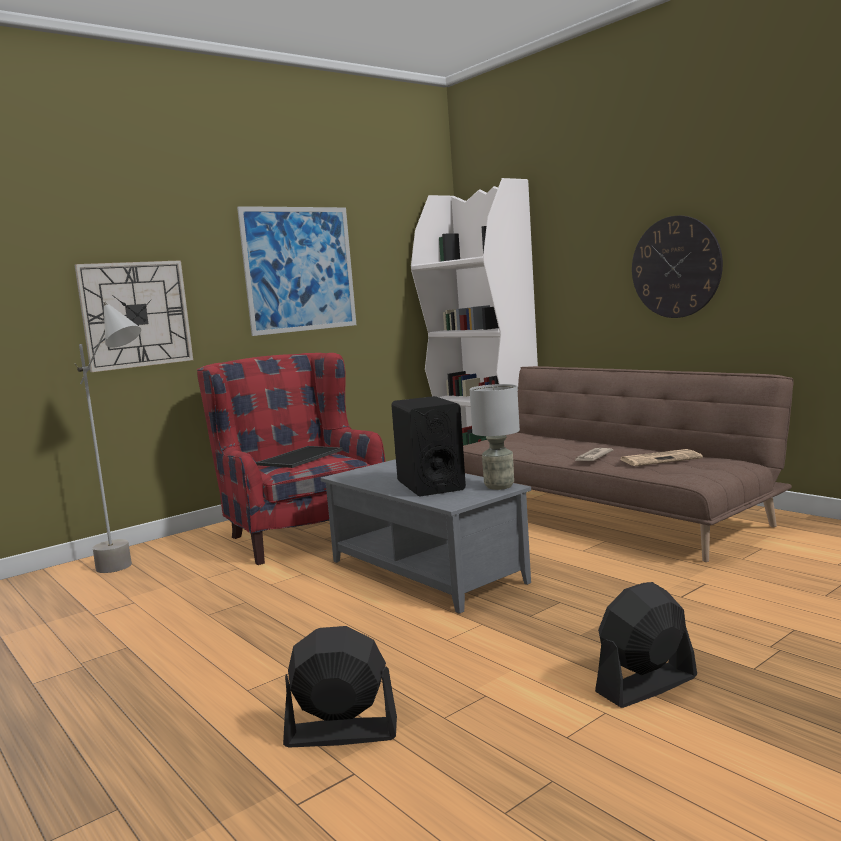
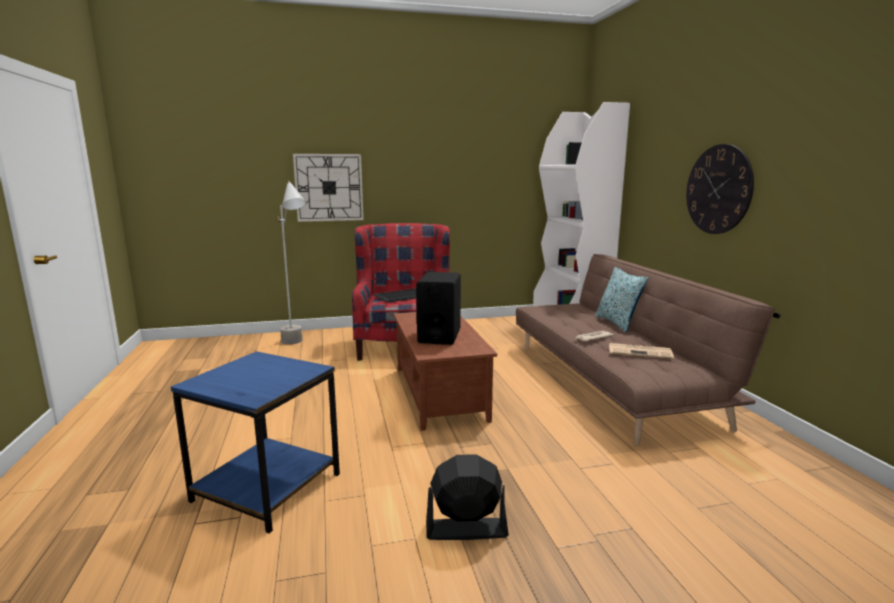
camera: 25 degrees right, 5 degrees up
picture [237,206,356,336] -> none
black fan [283,626,397,748] -> blue side table [171,351,340,534]
grey coffee table [321,460,531,614] -> brown coffee table [394,312,497,431]
grey table lamp [470,384,520,490] -> none
none -> pillow [595,267,649,332]

